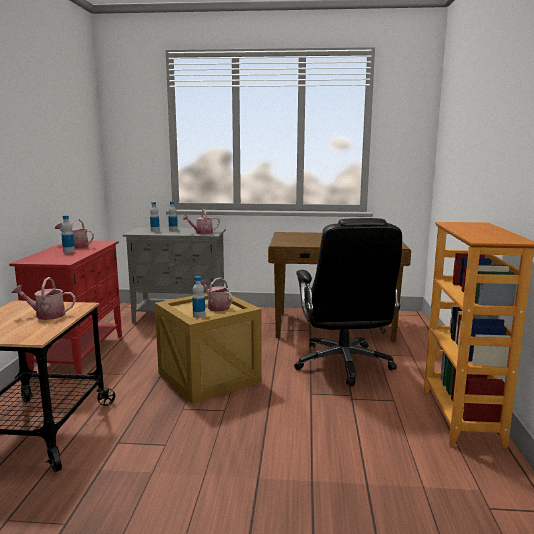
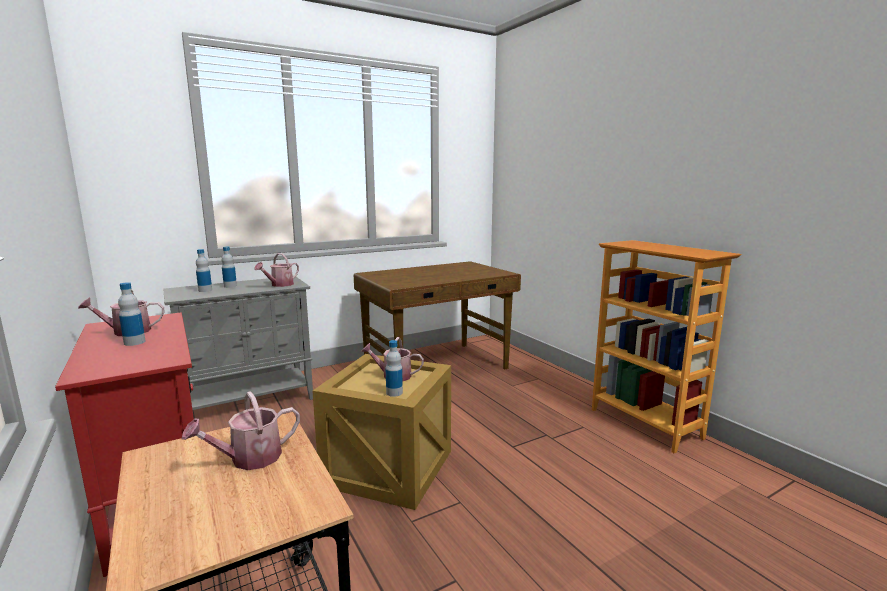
camera: 35 degrees left, 0 degrees up
black office chair [294,218,402,386] -> none

